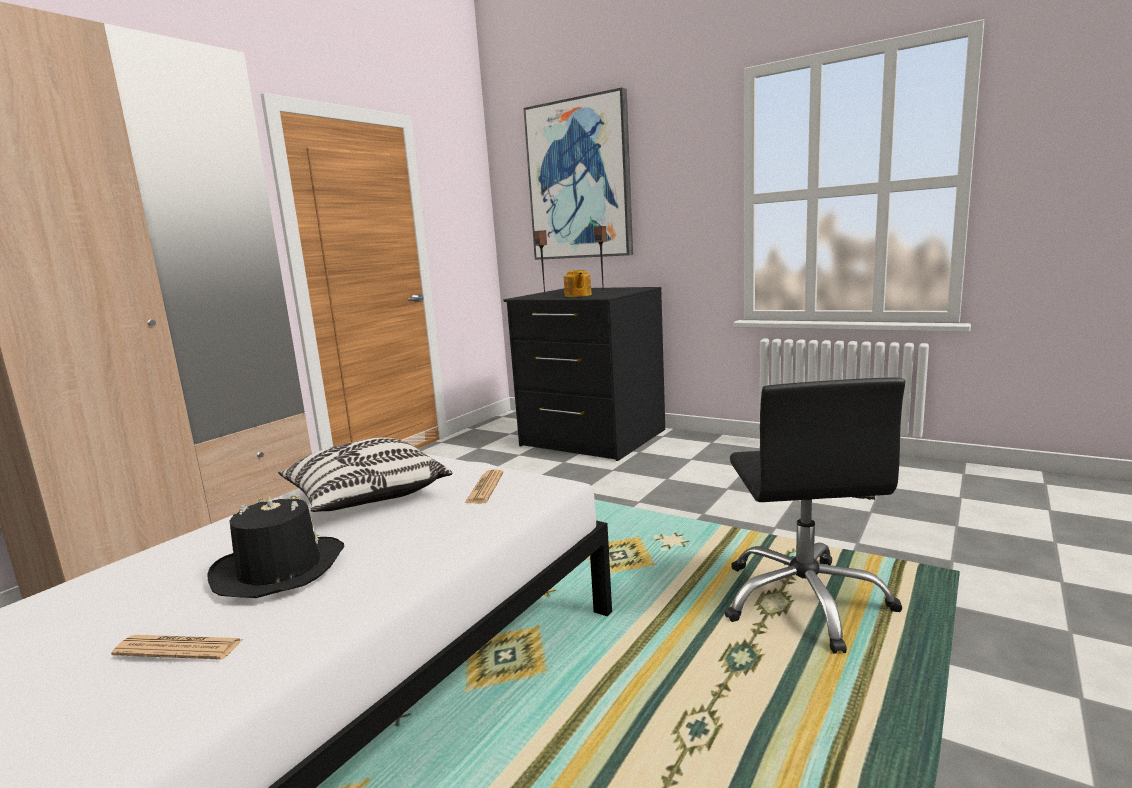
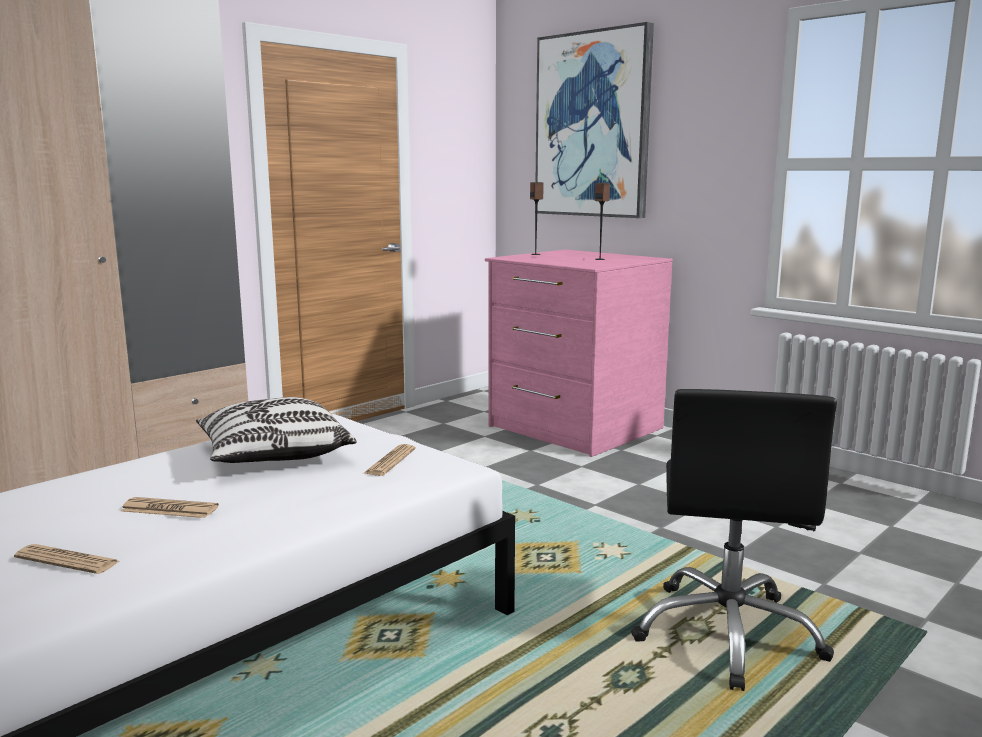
camera: 10 degrees right, 0 degrees up
black hat [207,495,345,598] -> newspaper [121,497,219,518]
black dresser [504,287,665,461] -> pink dresser [485,250,673,457]
teapot [564,270,592,297] -> none

